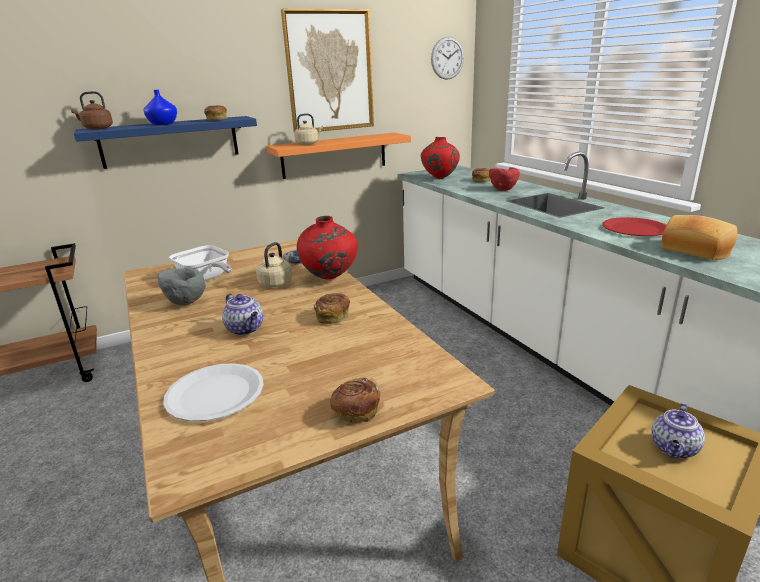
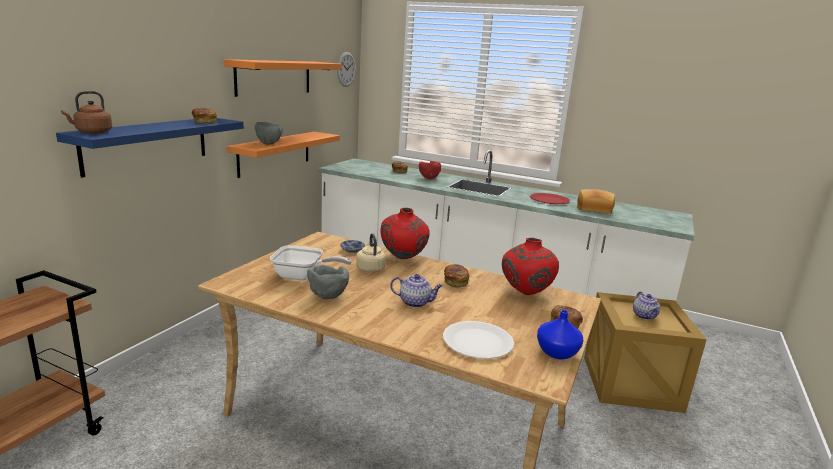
camera: 40 degrees left, 5 degrees down
blue vase [144,90,177,125] -> blue vase moved to [537,310,583,359]
picture [281,9,374,131] -> orange shelf [223,59,342,97]
beige kettle [294,113,323,145] -> grey bowl [255,122,283,145]
red vase [421,137,460,179] -> red vase moved to [502,238,559,295]

